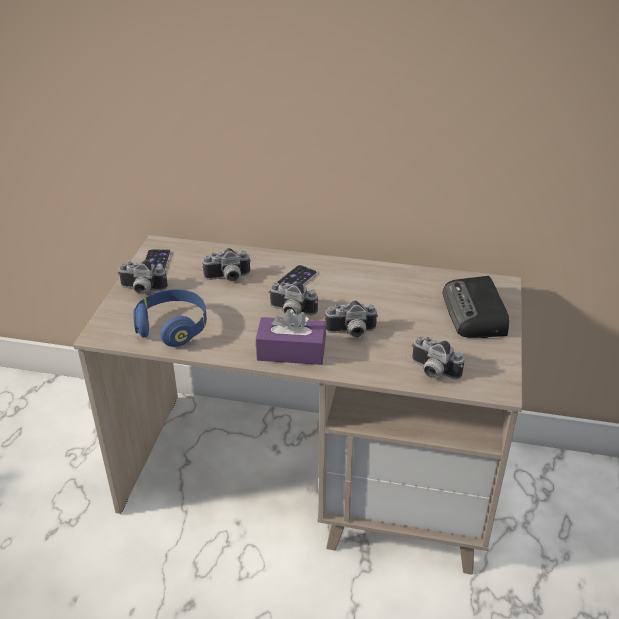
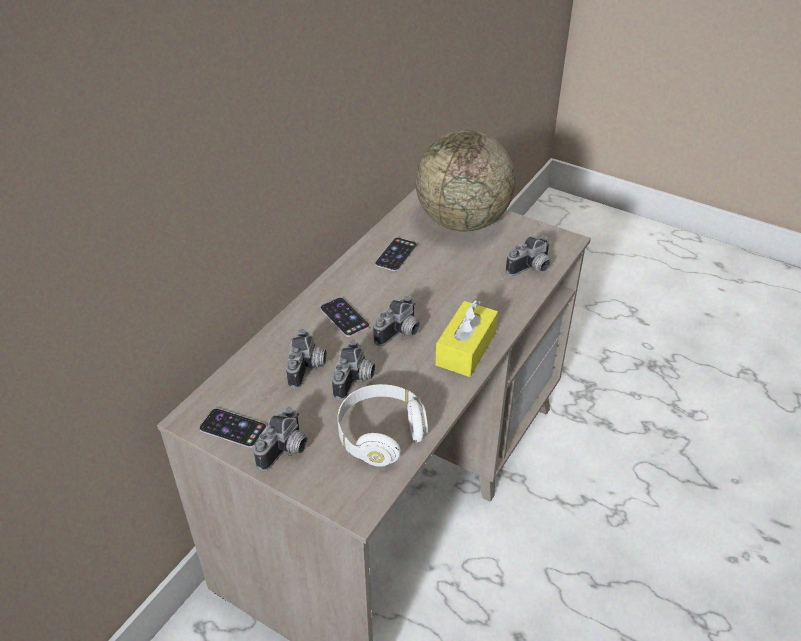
camera: 70 degrees left, 5 degrees up
blue headphones [133,289,207,347] -> white headphones [338,384,428,467]
purple tissue box [256,309,326,365] -> yellow tissue box [435,300,498,377]
camera [325,300,378,338] -> camera moved to [332,340,375,400]
radio [442,276,509,338] -> globe [415,130,515,232]
none -> phone [375,237,417,271]

